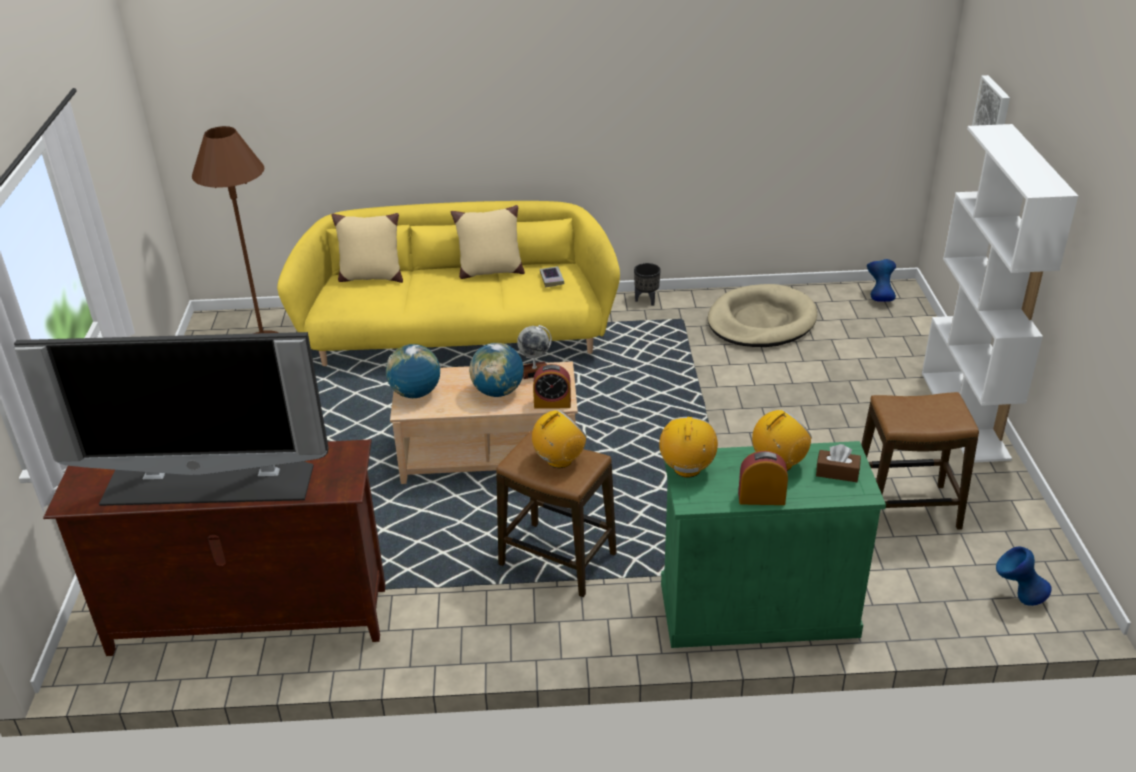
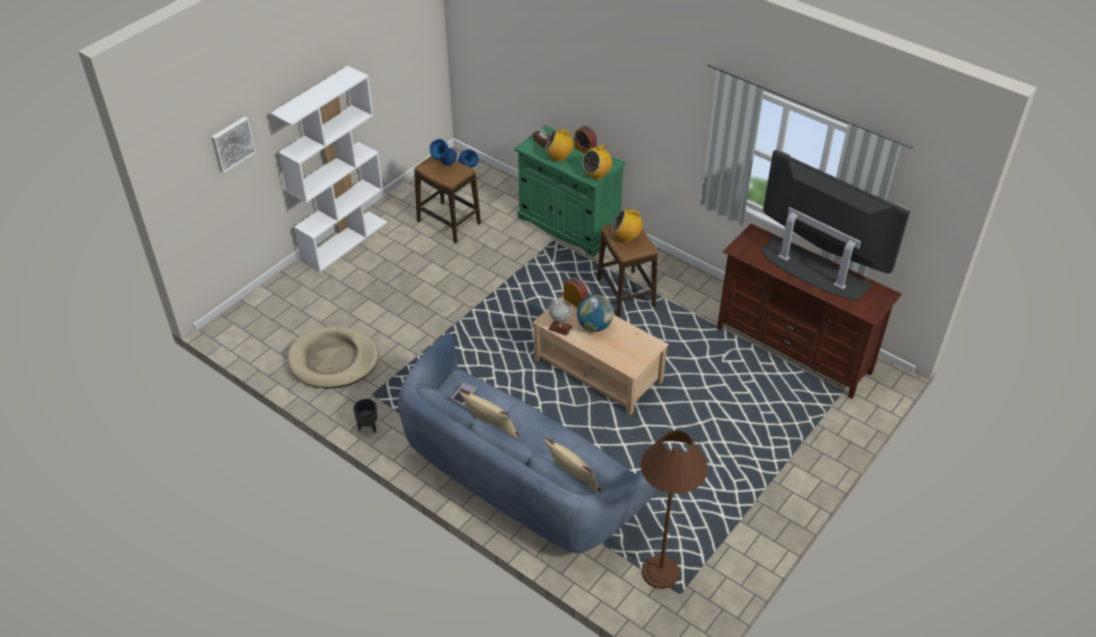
camera: 140 degrees left, 10 degrees up
yellow sofa [277,201,620,366] -> blue sofa [398,333,656,553]
globe [386,344,440,398] -> none
blue vase [867,259,896,302] -> blue vase moved to [430,139,457,165]

